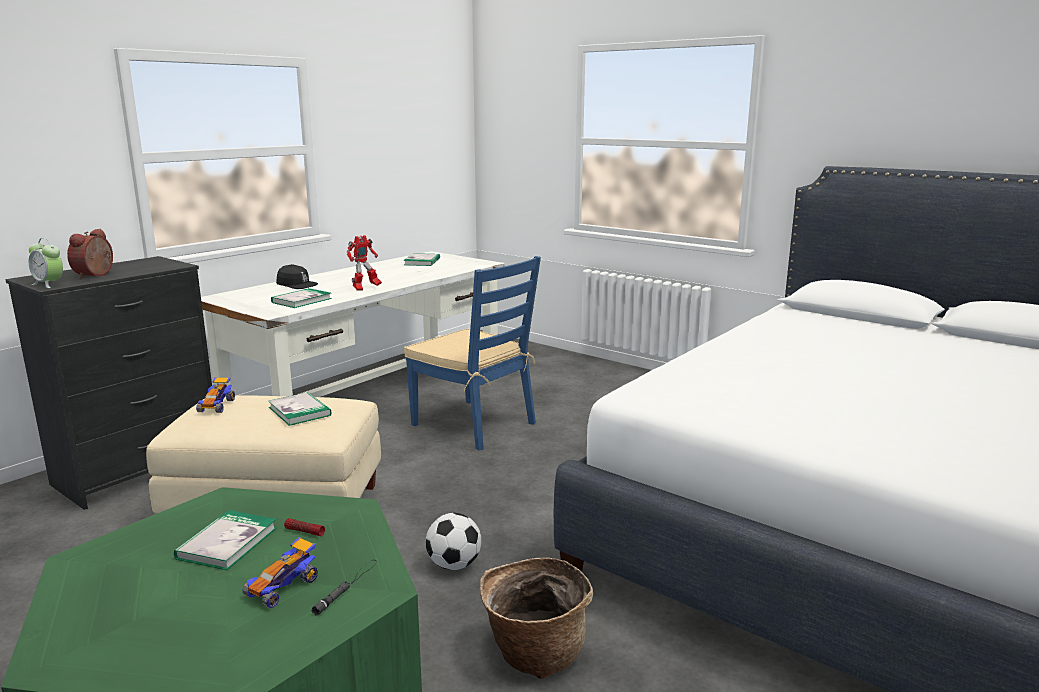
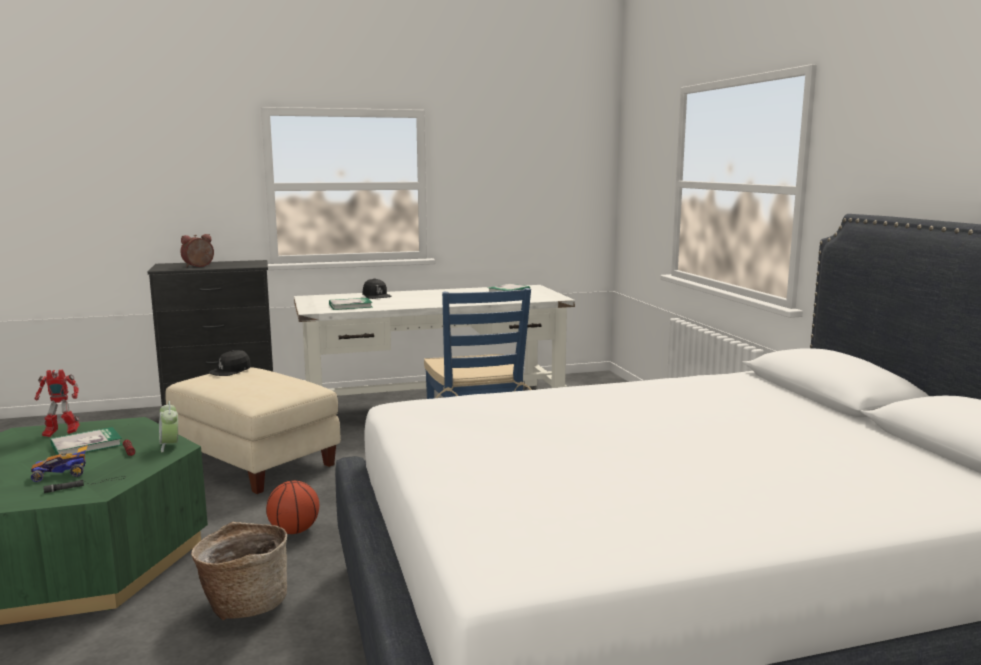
camera: 35 degrees right, 5 degrees down
alarm clock [29,238,63,288] -> alarm clock moved to [159,401,178,452]
toy car [196,377,235,413] -> black cap [209,350,251,376]
book [268,392,332,426] -> none
toy robot [347,235,382,291] -> toy robot moved to [35,370,80,437]
football [426,513,481,570] -> basketball [266,481,319,534]

